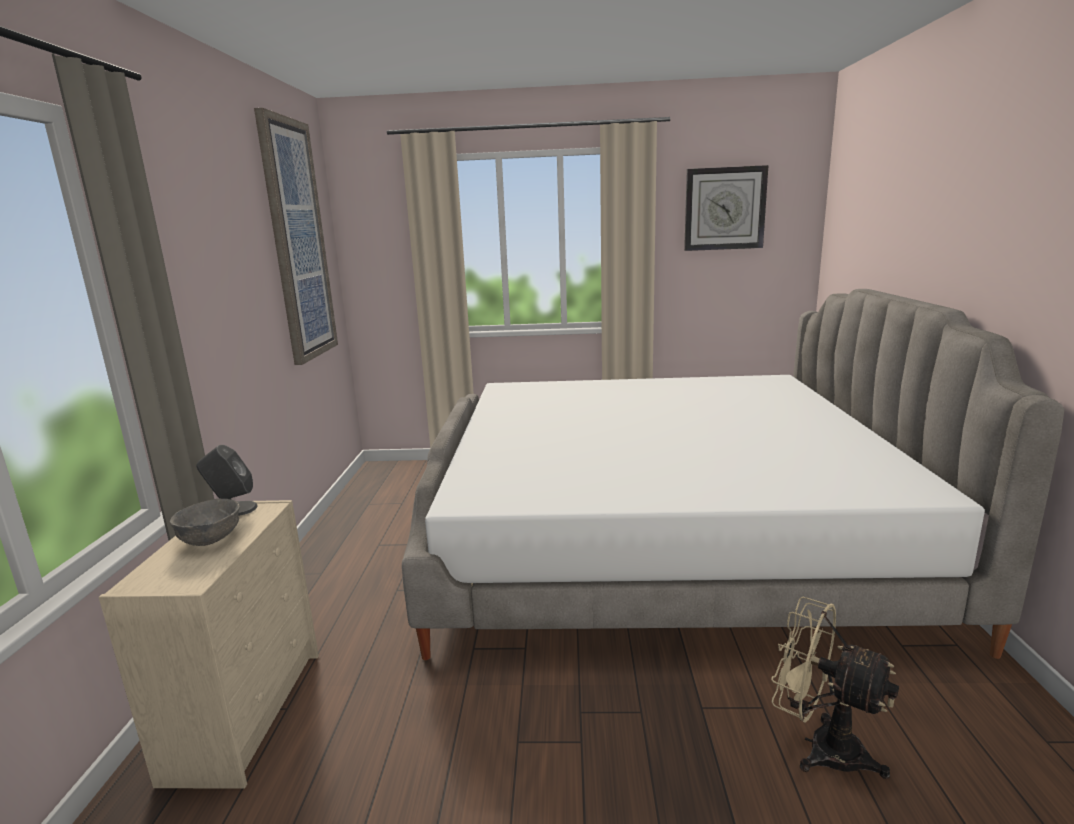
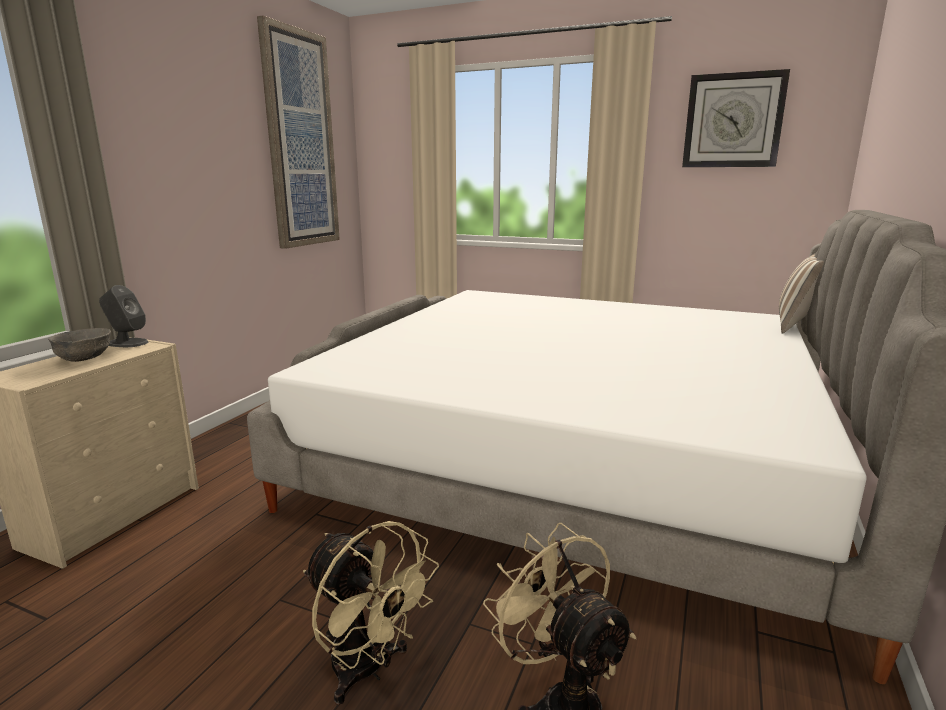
camera: 20 degrees right, 0 degrees up
none -> beige fan [303,521,439,705]
none -> pillow [779,254,824,333]

